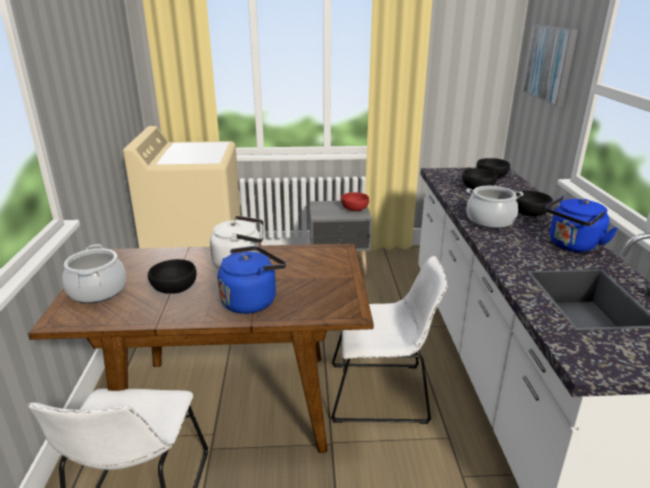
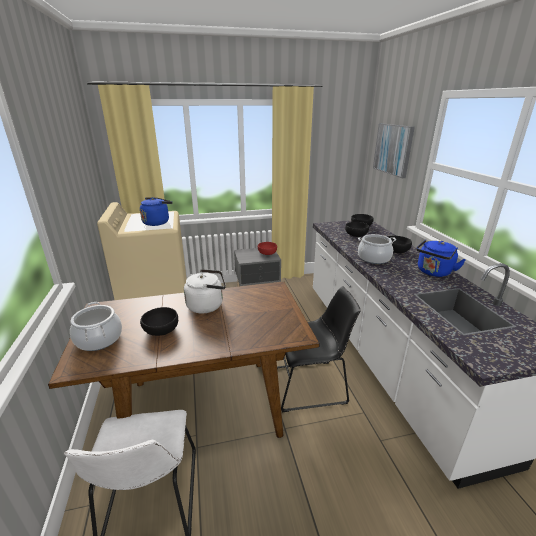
camera: 10 degrees left, 0 degrees up
blue kettle [218,246,286,314] -> blue kettle moved to [140,197,172,226]
white chair [331,256,447,424] -> black chair [277,287,361,412]

